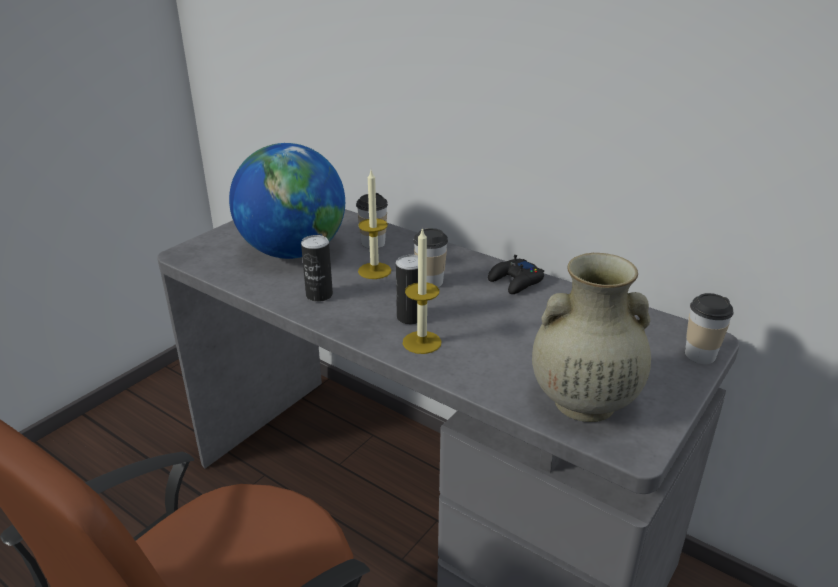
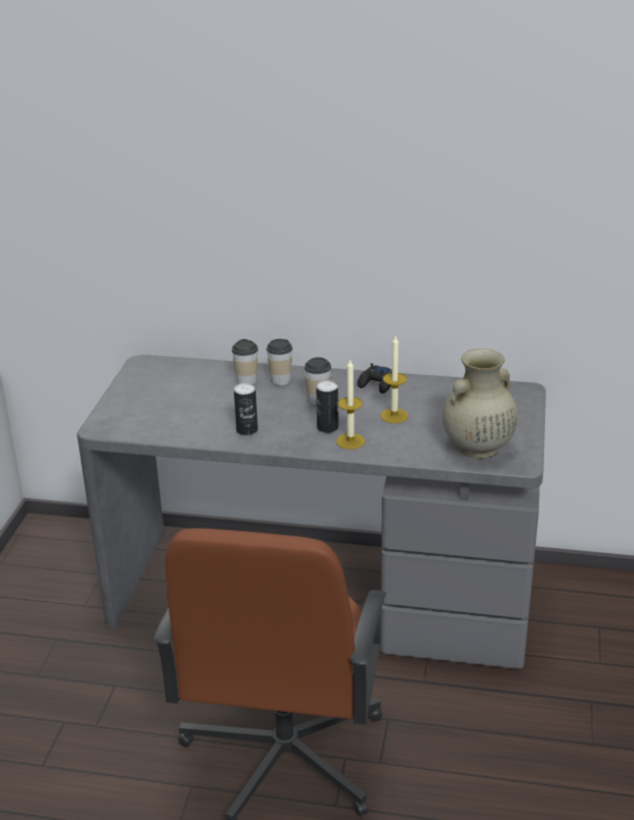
camera: 25 degrees left, 0 degrees up
globe [229,143,345,259] -> none
candle [358,170,391,279] -> candle moved to [381,335,408,423]
cup [685,293,733,364] -> cup moved to [266,339,293,385]

